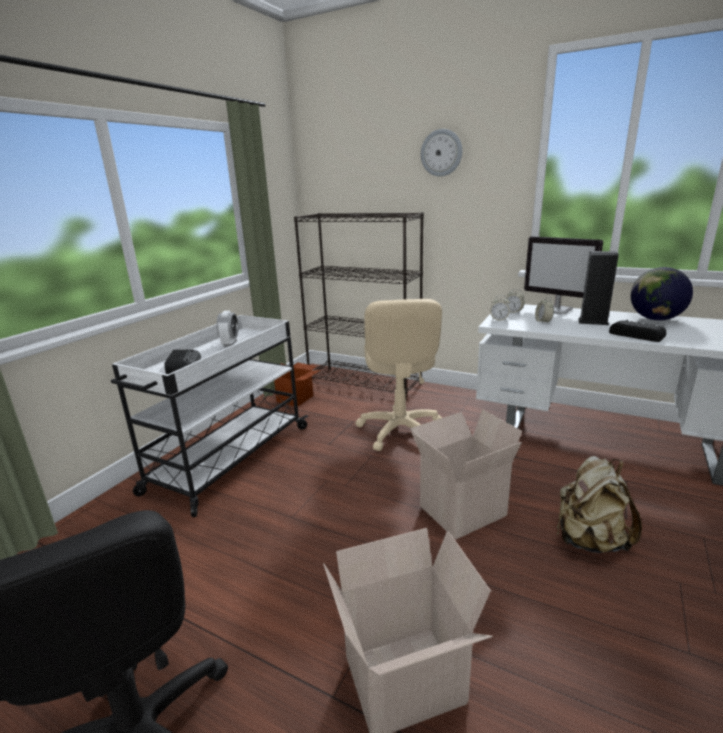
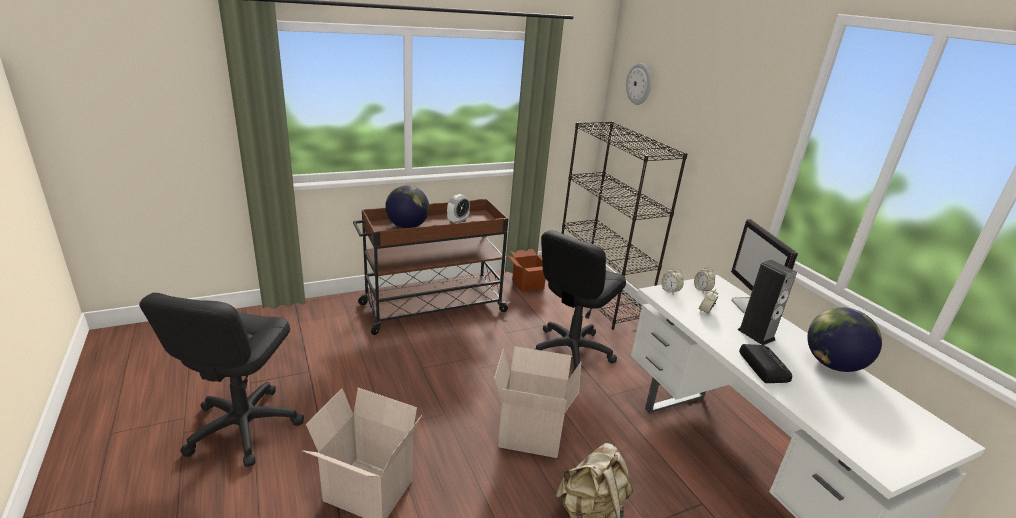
camera: 35 degrees right, 5 degrees up
white cart [111,315,308,517] -> brown cart [353,199,510,335]
radio [165,350,201,374] -> globe [385,185,429,228]
beige office chair [355,299,442,451] -> black office chair [535,230,626,375]
wall clock [421,129,462,177] -> wall clock moved to [626,63,651,105]

